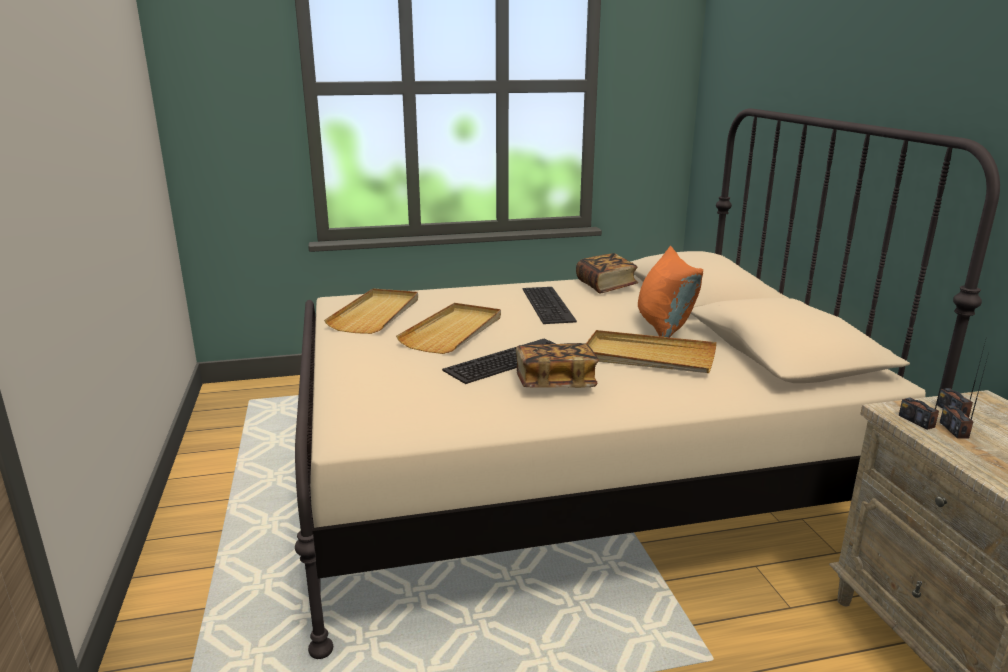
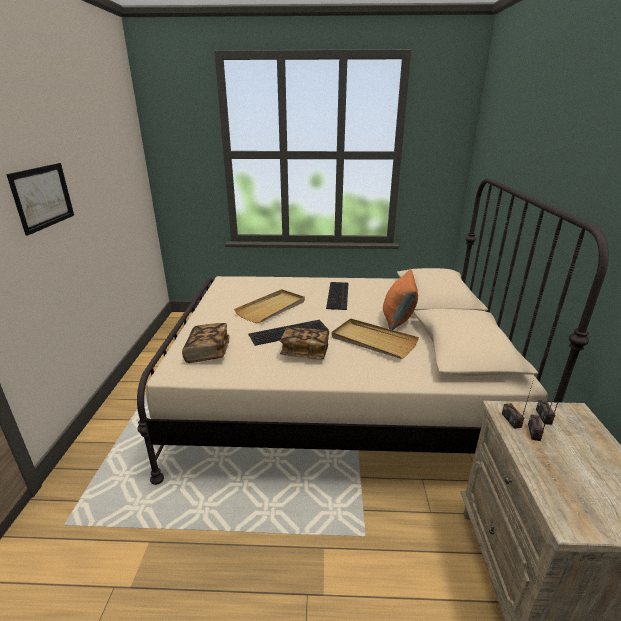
camera: 15 degrees right, 5 degrees up
beige tray [324,289,418,334] -> none
book [576,253,638,293] -> book moved to [182,323,229,363]
none -> picture [6,163,74,236]

